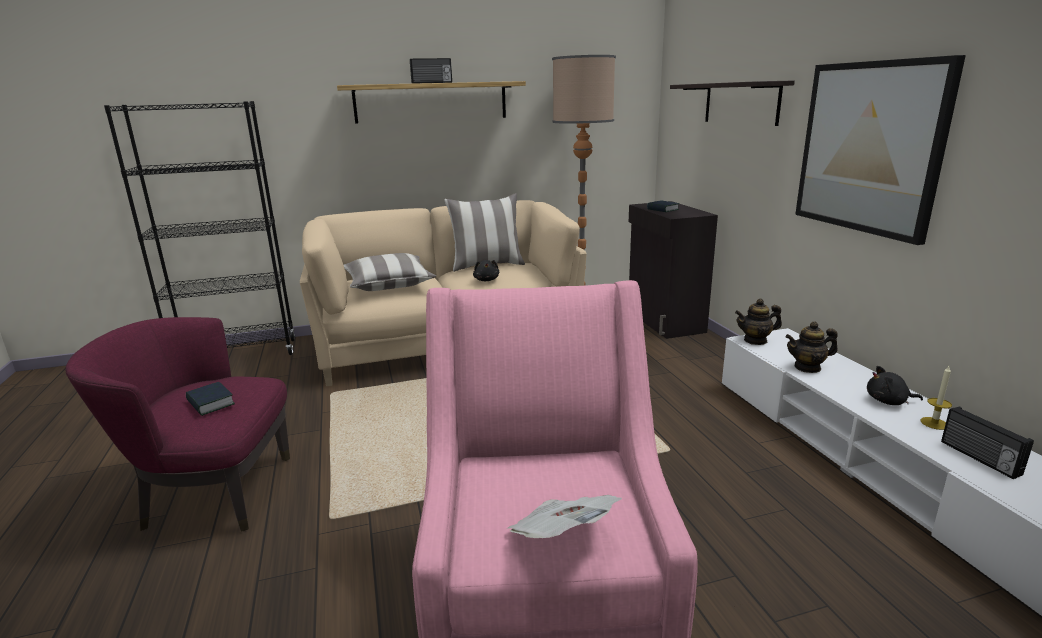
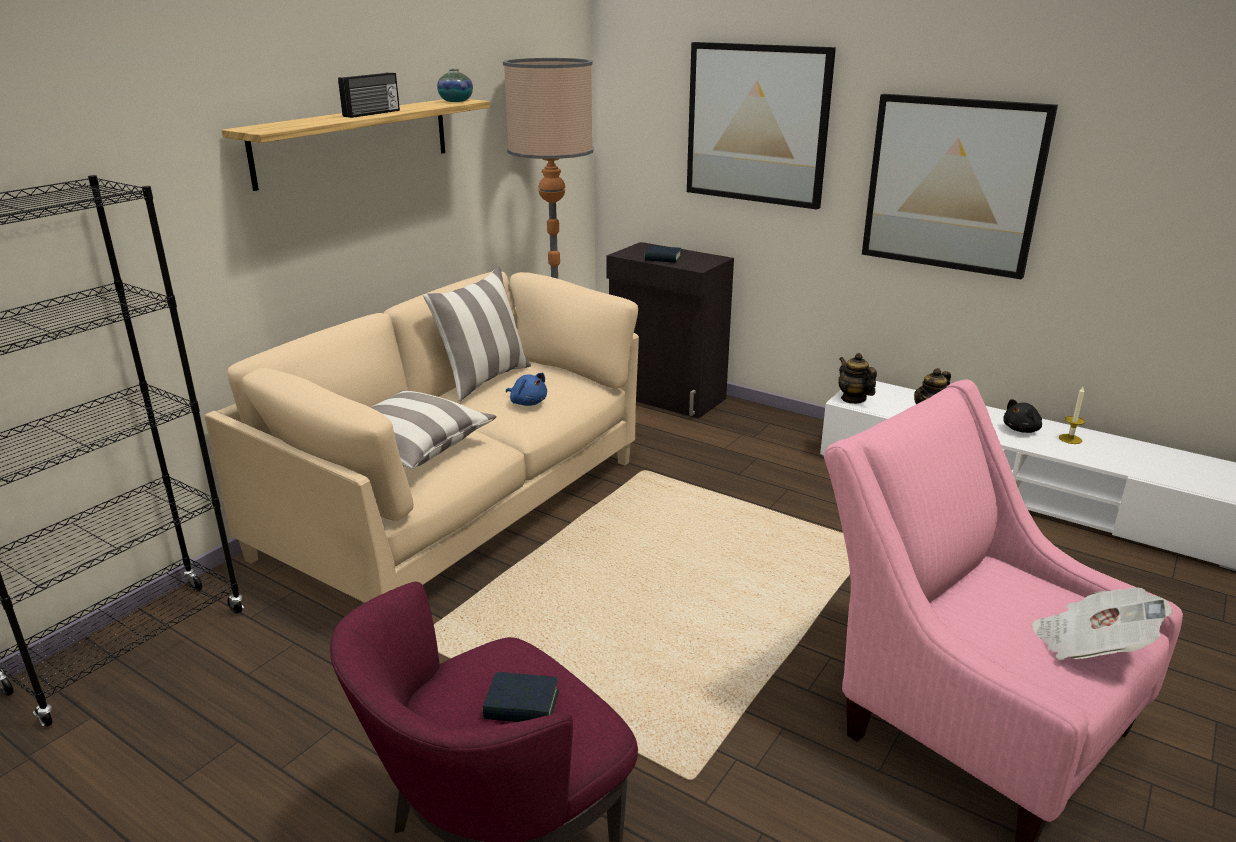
camera: 40 degrees left, 5 degrees up
black plush toy [473,260,499,281] -> blue plush toy [506,373,547,406]
shelf [670,80,795,126] -> picture [687,42,836,209]
teapot [735,299,782,345] -> teapot turned 105 degrees clockwise [838,353,877,404]
radio [941,406,1034,479] -> none
none -> vase [437,69,473,102]

